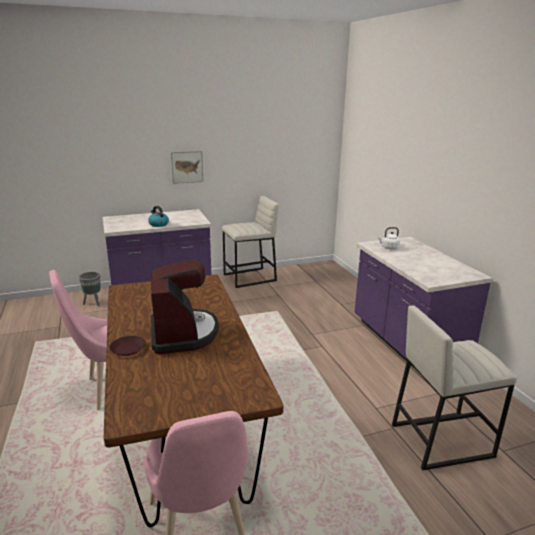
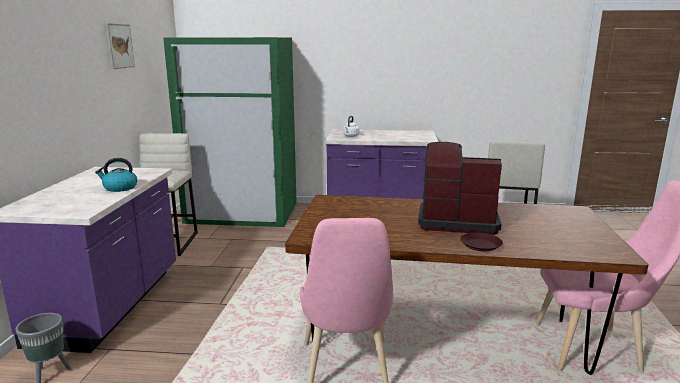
camera: 65 degrees left, 5 degrees down
picture [171,151,203,184] -> picture moved to [106,23,135,69]
none -> green fridge [163,37,297,227]

